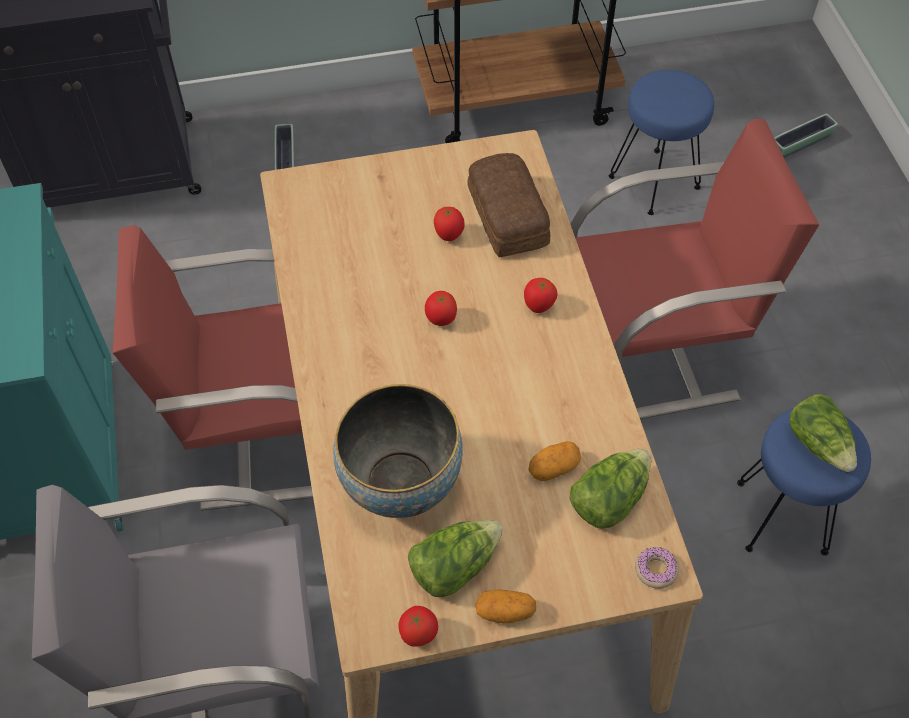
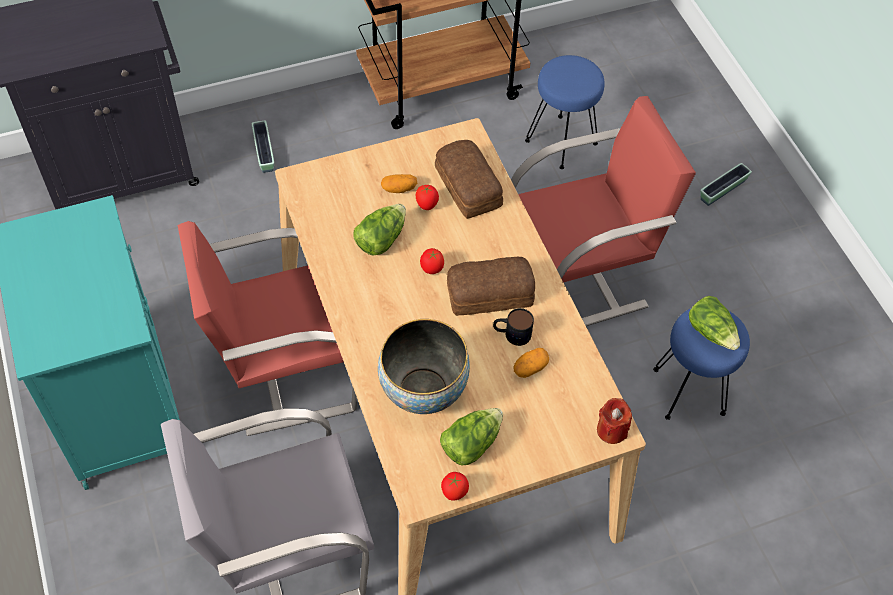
camera: 10 degrees left, 0 degrees up
potato [475,590,536,624] -> potato moved to [381,174,417,193]
tomato [524,278,558,313] -> none
lettuce [570,449,651,529] -> lettuce moved to [353,204,406,256]
donut [635,547,679,589] -> red candle [597,398,632,444]
planter [774,114,838,158] -> planter moved to [700,163,752,206]
none -> bread [447,257,535,316]
none -> mug [493,308,534,346]

